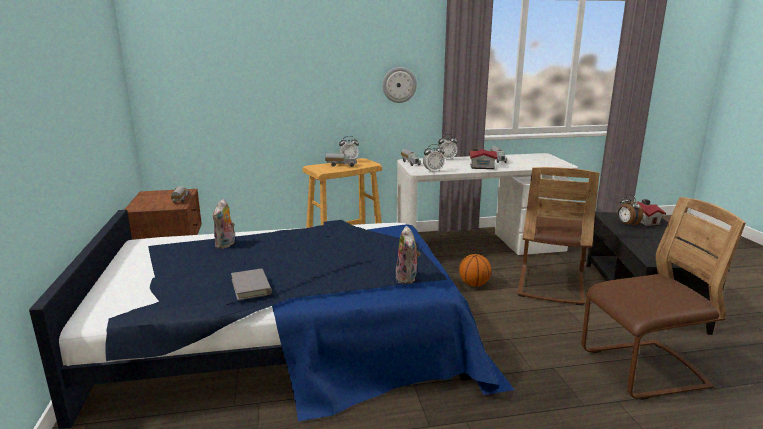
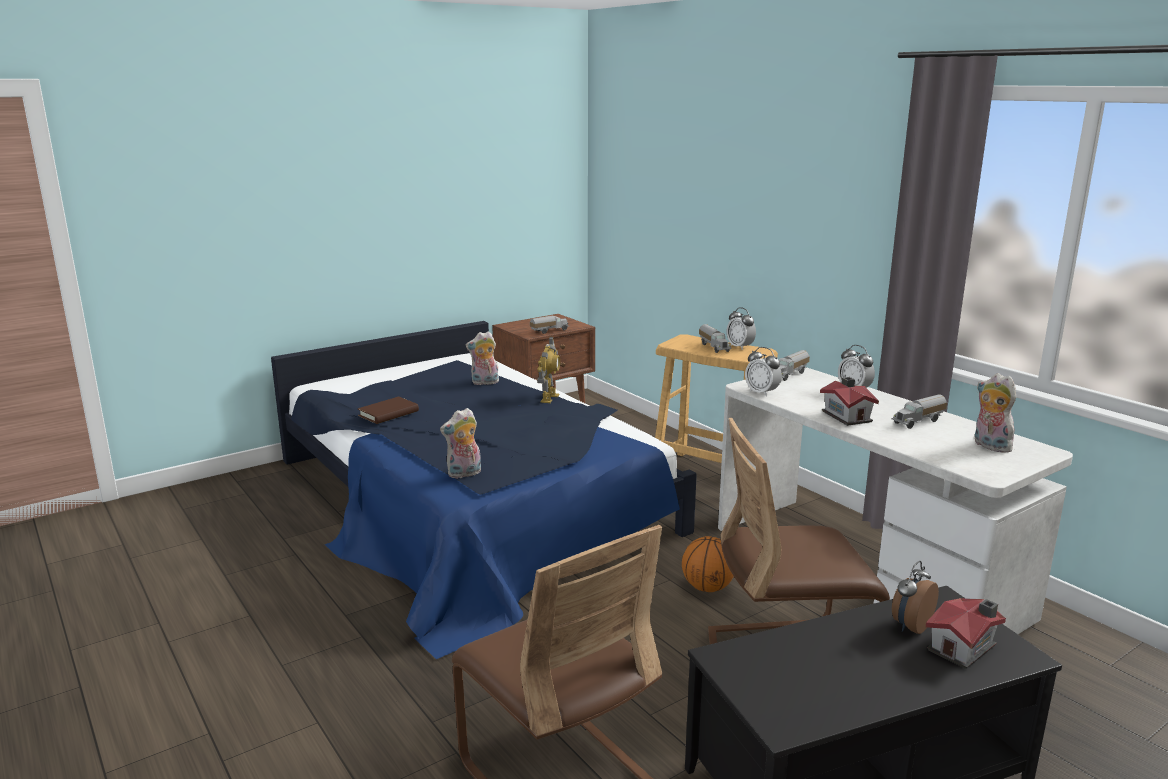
camera: 65 degrees right, 0 degrees up
grey book [231,269,272,300] -> brown book [358,397,419,424]
wall clock [382,67,417,103] -> none
none -> toy robot [537,337,560,403]
none -> plush toy [975,373,1017,453]

